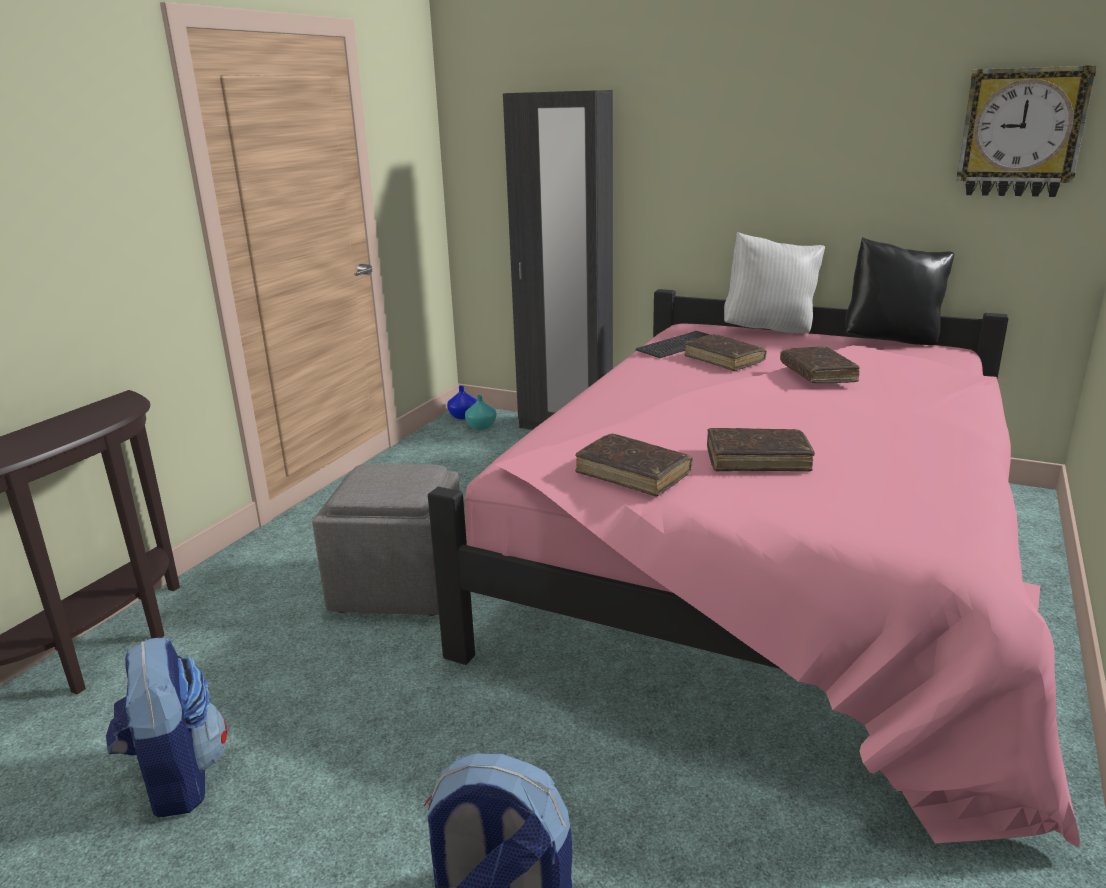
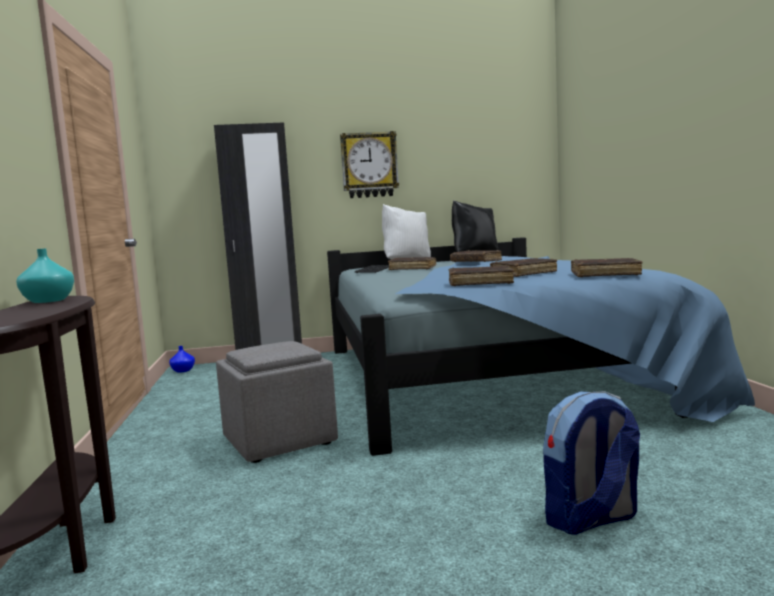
camera: 35 degrees left, 15 degrees down
backpack [106,638,228,818] -> none
pink bed [428,289,1080,848] -> blue bed [327,237,755,456]
turquoise vase [465,395,497,430] -> turquoise vase moved to [16,249,74,303]
wall clock [956,65,1096,197] -> wall clock moved to [340,131,399,198]
none -> brown book [571,258,643,277]

